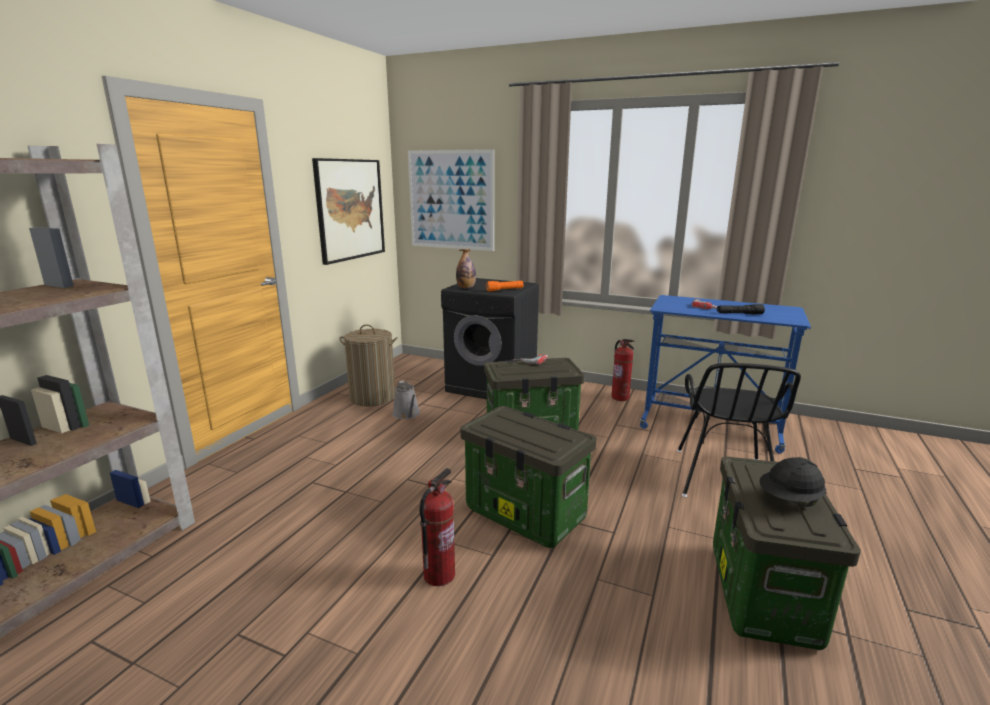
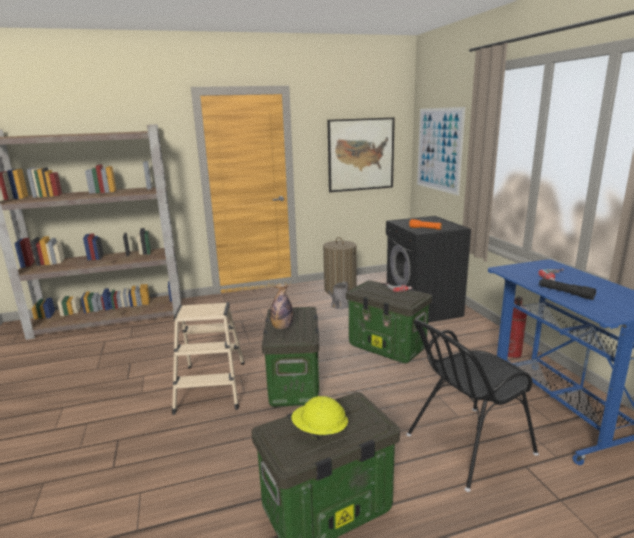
camera: 50 degrees right, 0 degrees up
fire extinguisher [420,468,455,586] -> beige step ladder [172,302,245,415]
bottle [456,249,476,289] -> bottle moved to [270,284,293,329]
black hard hat [759,457,826,507] -> yellow hard hat [292,396,348,440]

